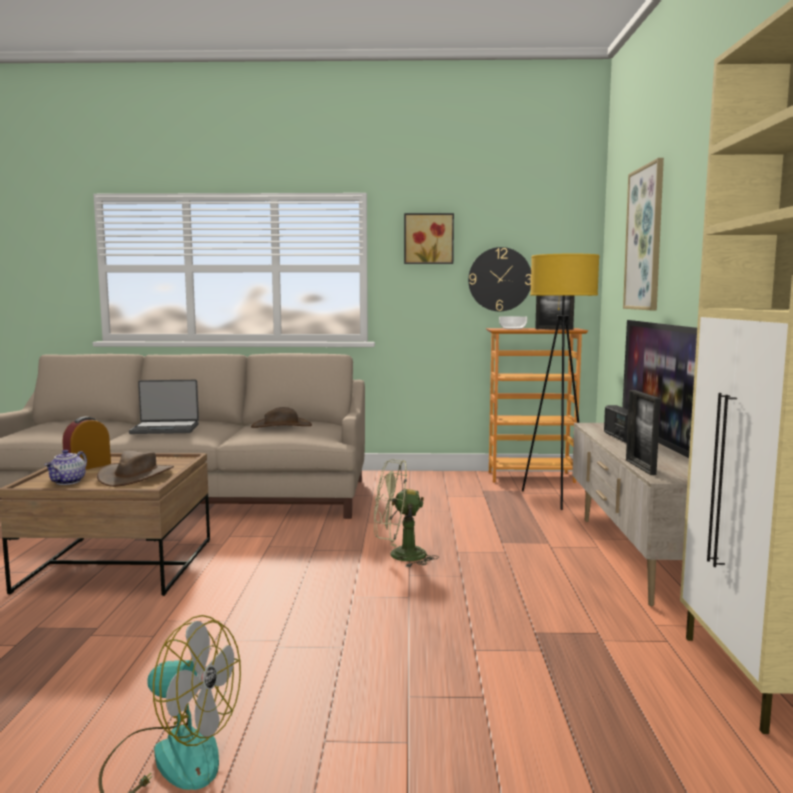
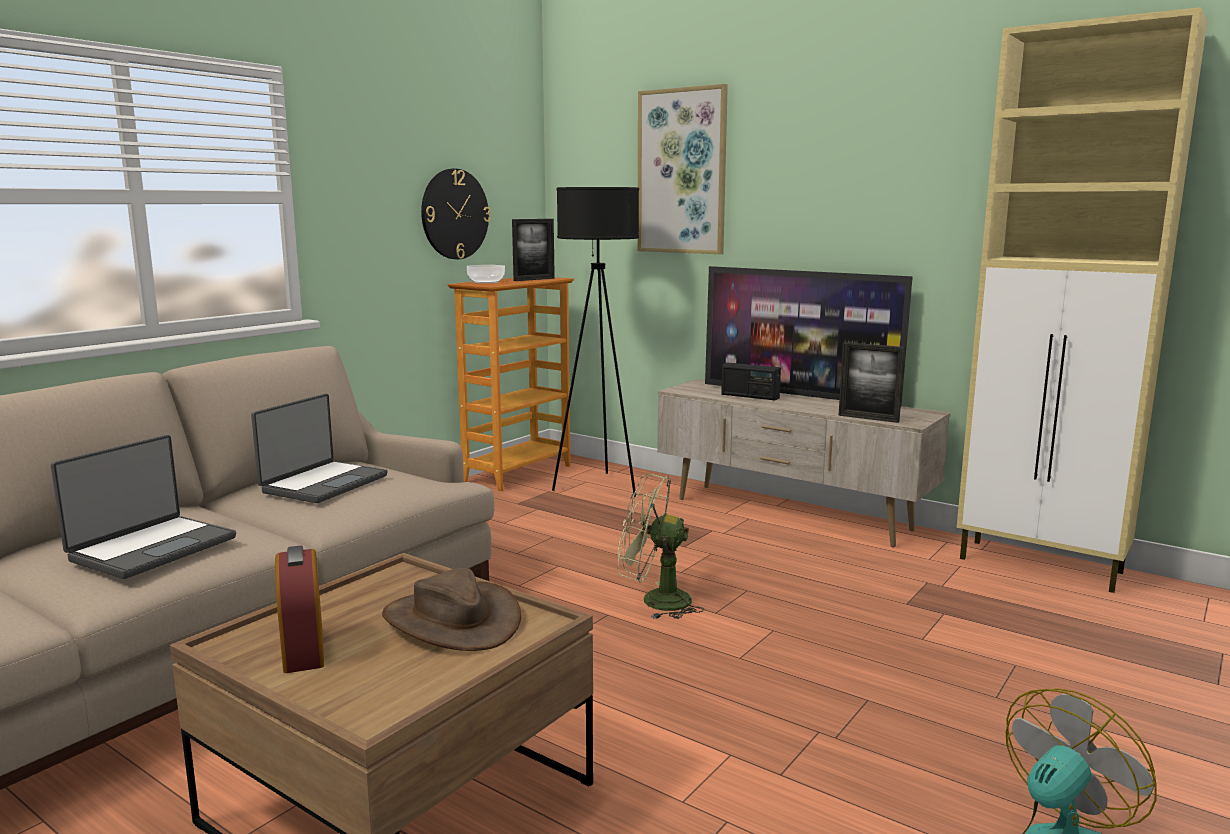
camera: 55 degrees left, 5 degrees up
teapot [45,450,87,485] -> none
brown hat [251,407,312,428] -> laptop [251,394,388,503]
green fan [374,459,439,567] -> green fan turned 75 degrees clockwise [618,474,704,619]
picture [404,213,454,264] -> none
yellow floor lamp [522,254,600,510] -> black floor lamp [552,187,639,497]

